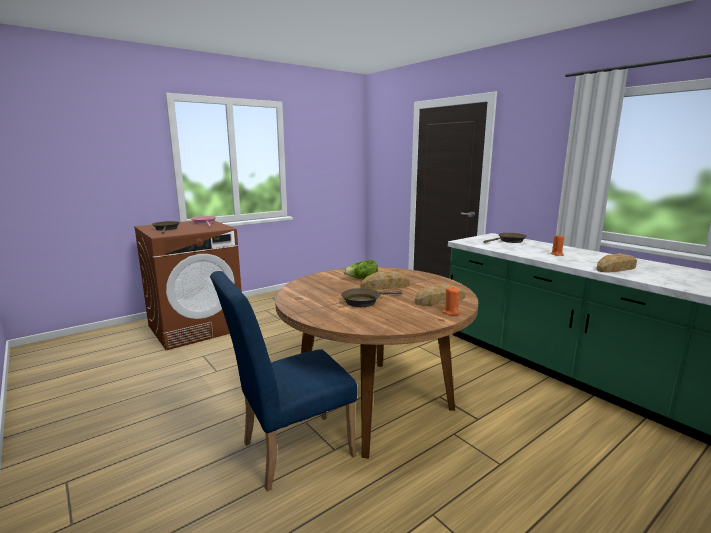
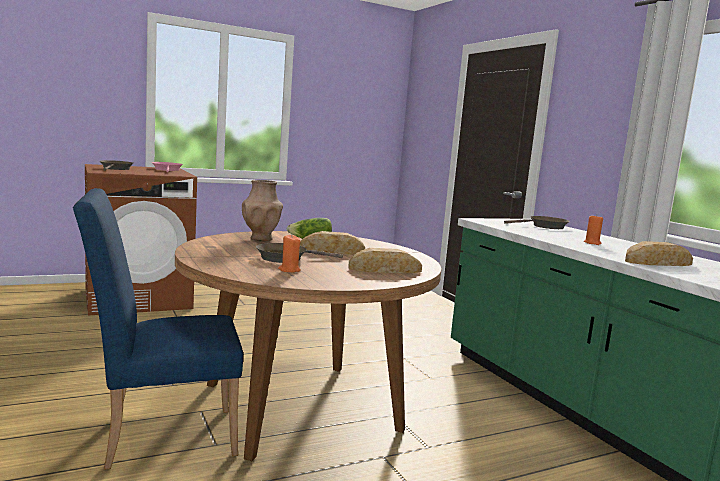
camera: 10 degrees right, 5 degrees down
orange candle [442,286,460,316] -> orange candle moved to [278,235,301,272]
none -> brown vase [242,180,283,241]

